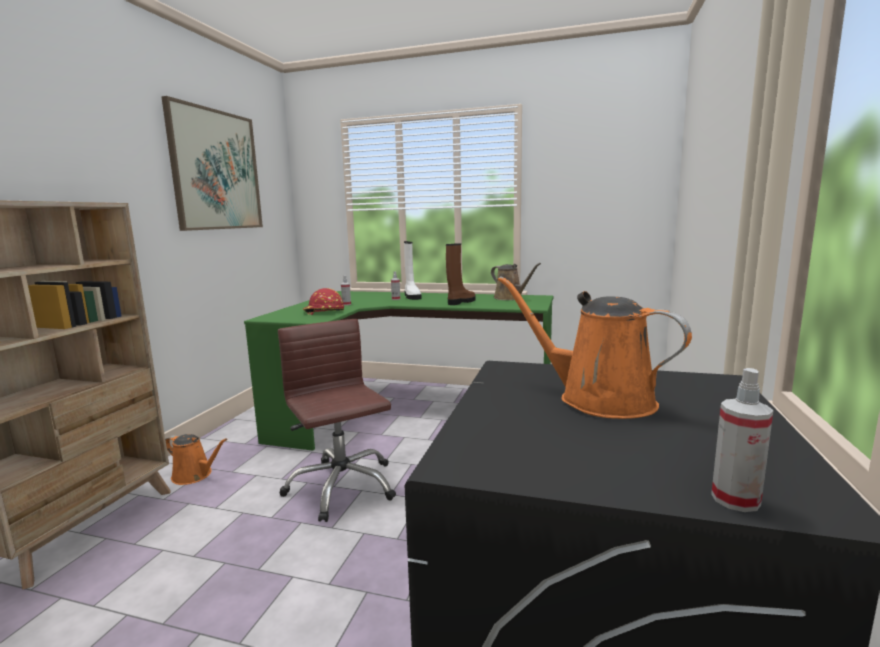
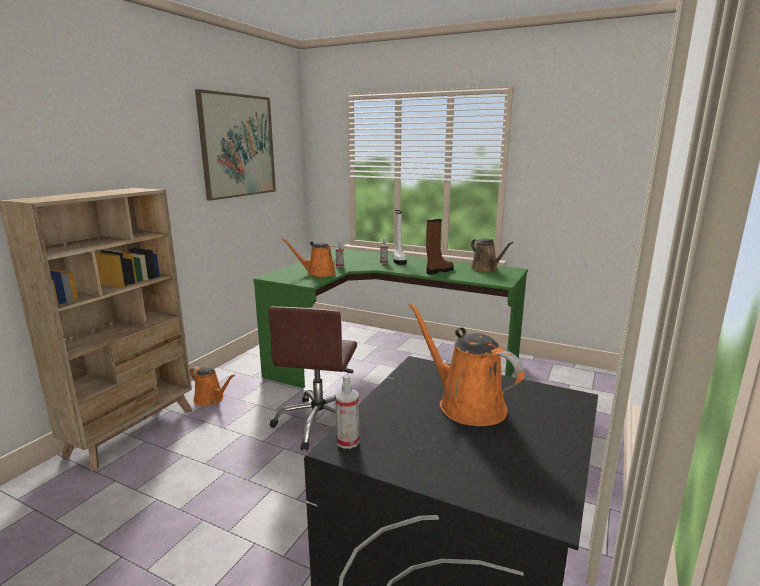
camera: 10 degrees right, 5 degrees up
brown office chair [278,319,396,522] -> brown office chair turned 150 degrees counterclockwise [268,306,357,451]
red hard hat [303,288,344,315] -> orange watering can [281,238,342,277]
spray bottle [711,368,774,512] -> spray bottle moved to [335,375,359,449]

